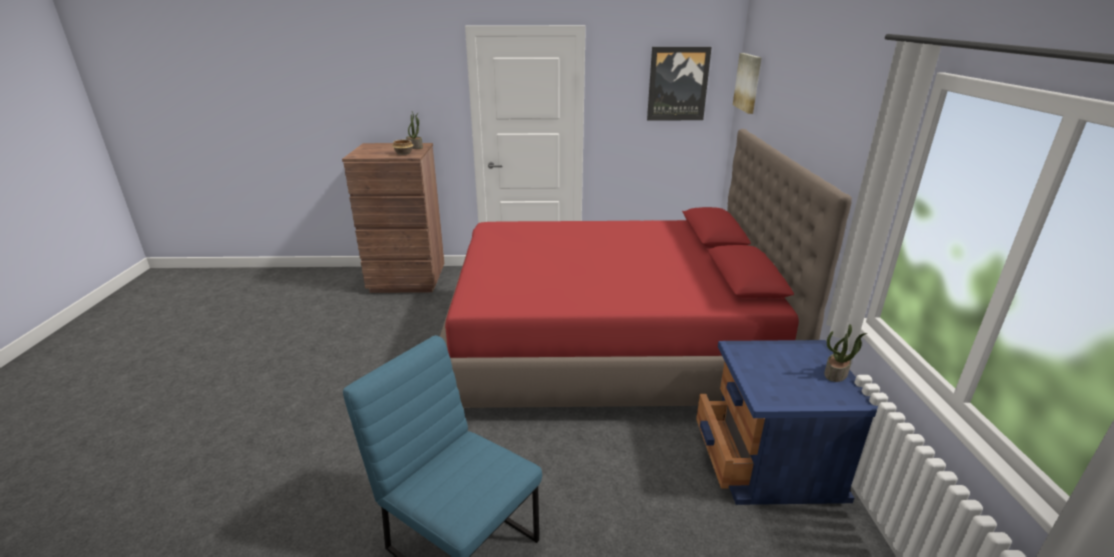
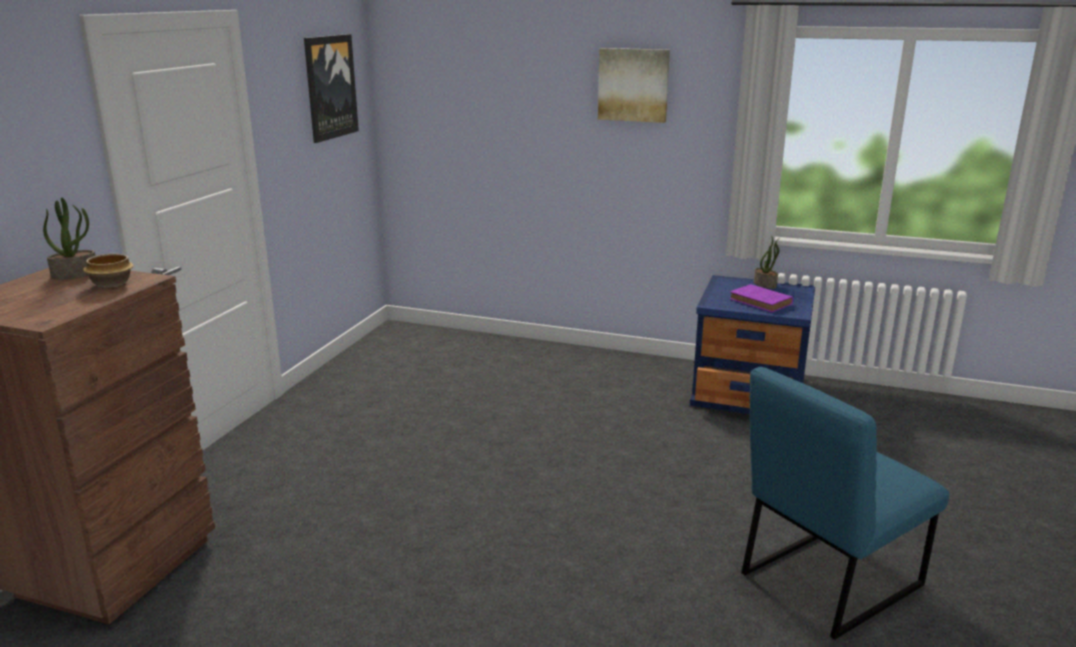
camera: 70 degrees left, 5 degrees down
red bed [440,129,852,408] -> none
picture [733,53,762,114] -> picture moved to [598,48,670,123]
none -> purple book [729,284,793,312]

